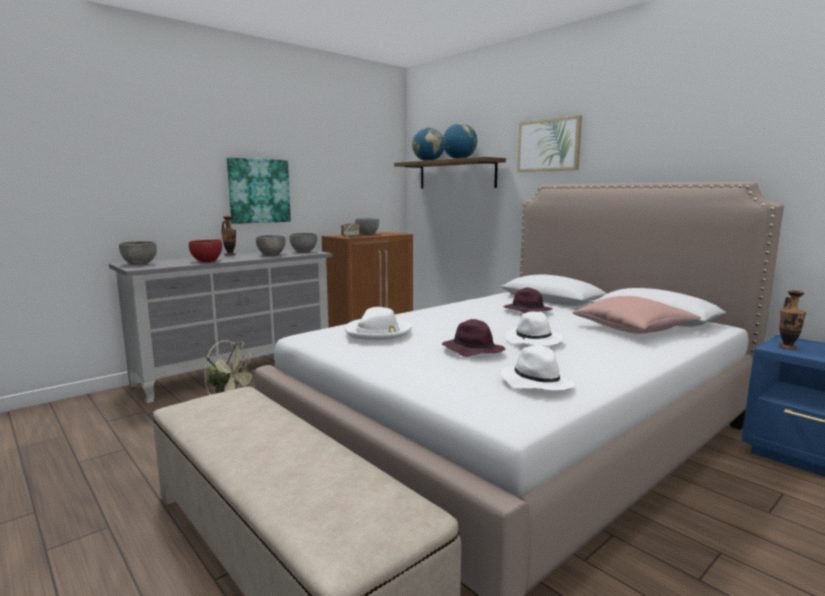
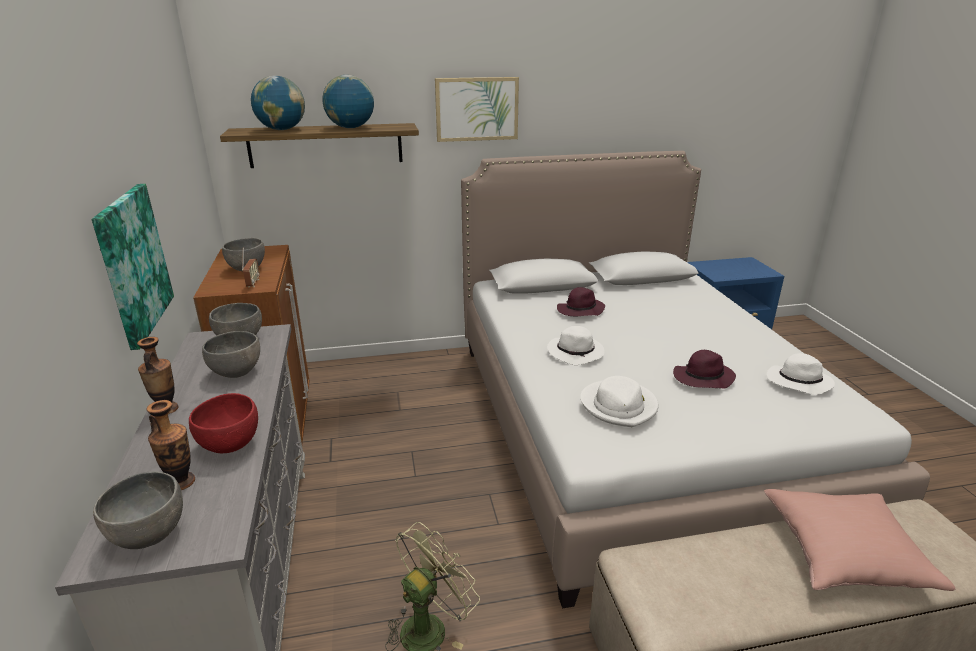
camera: 60 degrees left, 15 degrees up
white hat [505,312,564,346] -> white hat moved to [547,326,605,365]
pink pillow [572,296,701,334] -> pink pillow moved to [764,489,956,591]
vase [778,290,806,350] -> vase moved to [146,400,195,490]

